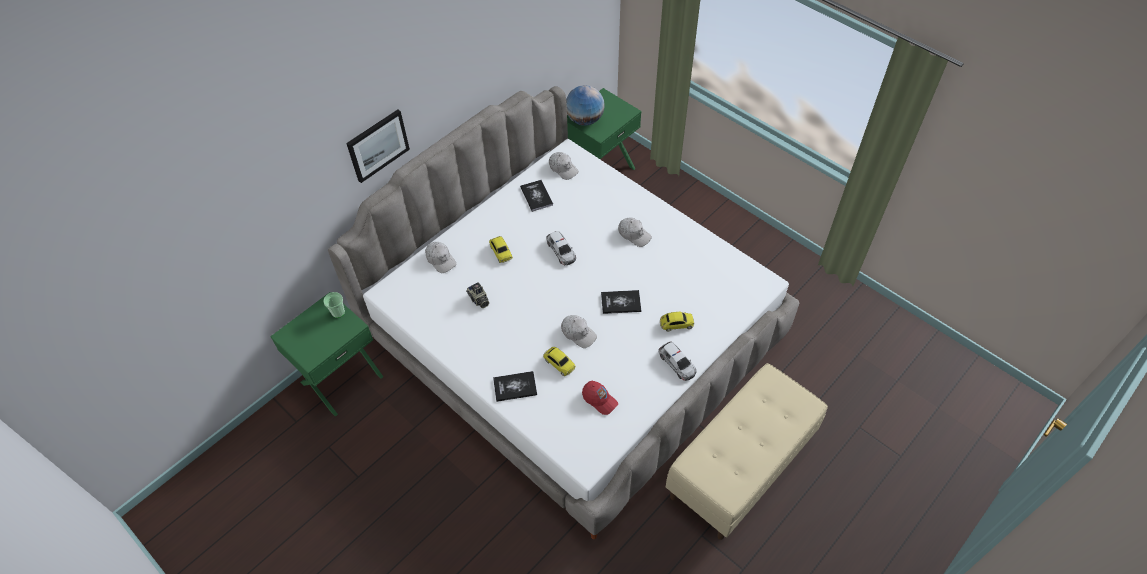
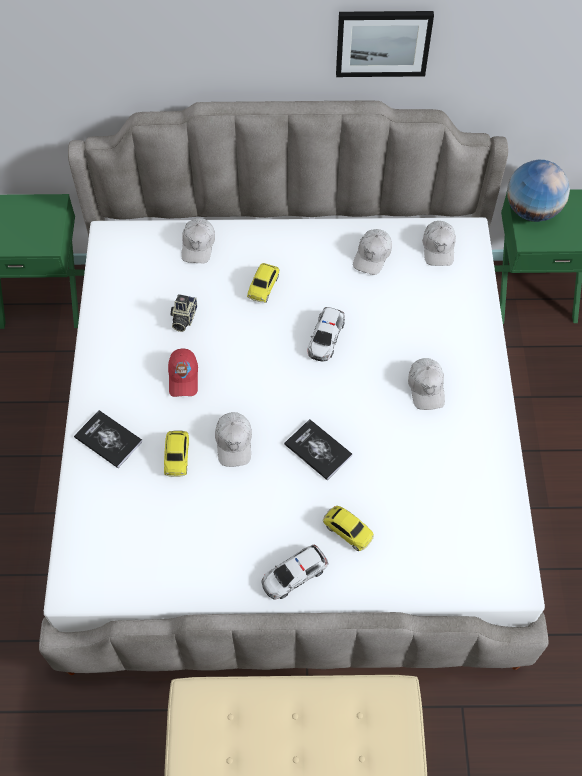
camera: 45 degrees right, 5 degrees up
cup [324,292,345,318] -> none
picture [346,109,410,183] -> picture moved to [336,11,434,77]
book [520,180,553,212] -> white cap [353,229,392,275]
red cap [582,381,618,415] -> red cap moved to [168,348,198,397]
toy car [658,341,697,381] -> toy car turned 45 degrees clockwise [262,545,328,600]

